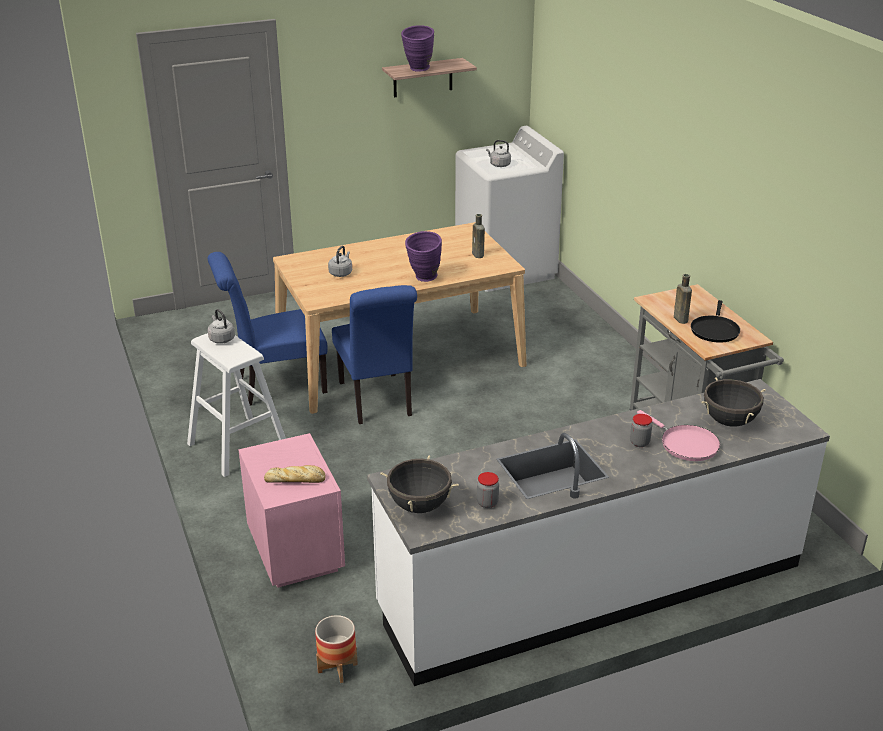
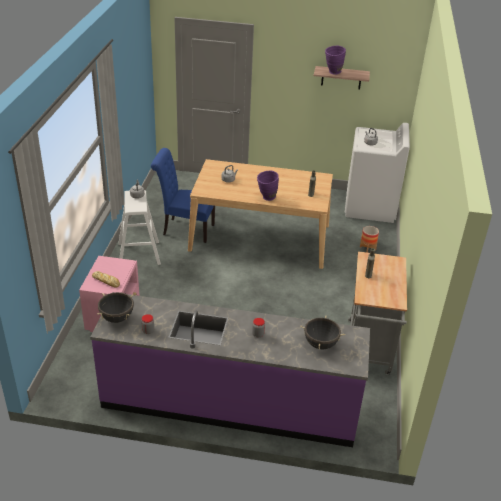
camera: 30 degrees right, 5 degrees up
planter [315,615,358,683] -> planter moved to [360,226,379,253]
blue chair [332,285,417,424] -> none
white counter [367,379,830,686] -> purple counter [90,292,370,447]
pink frying pan [637,410,720,461] -> none
black frying pan [691,300,740,343] -> none

